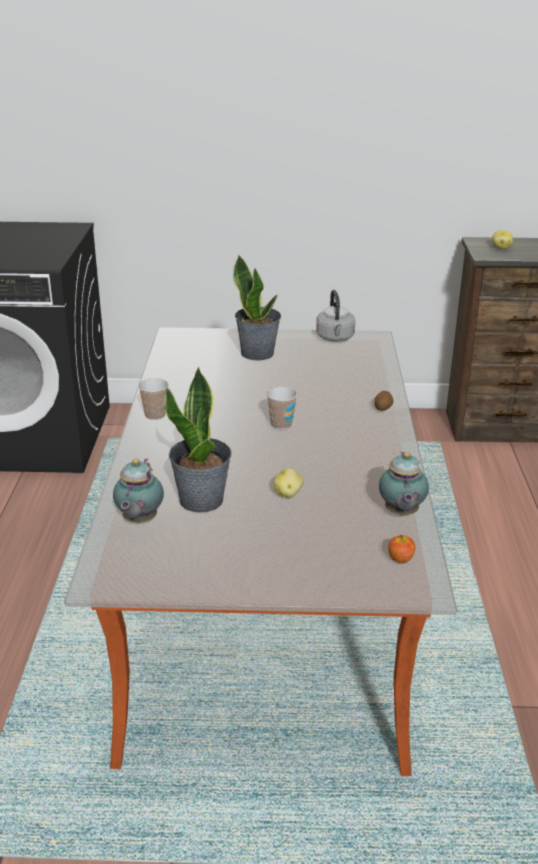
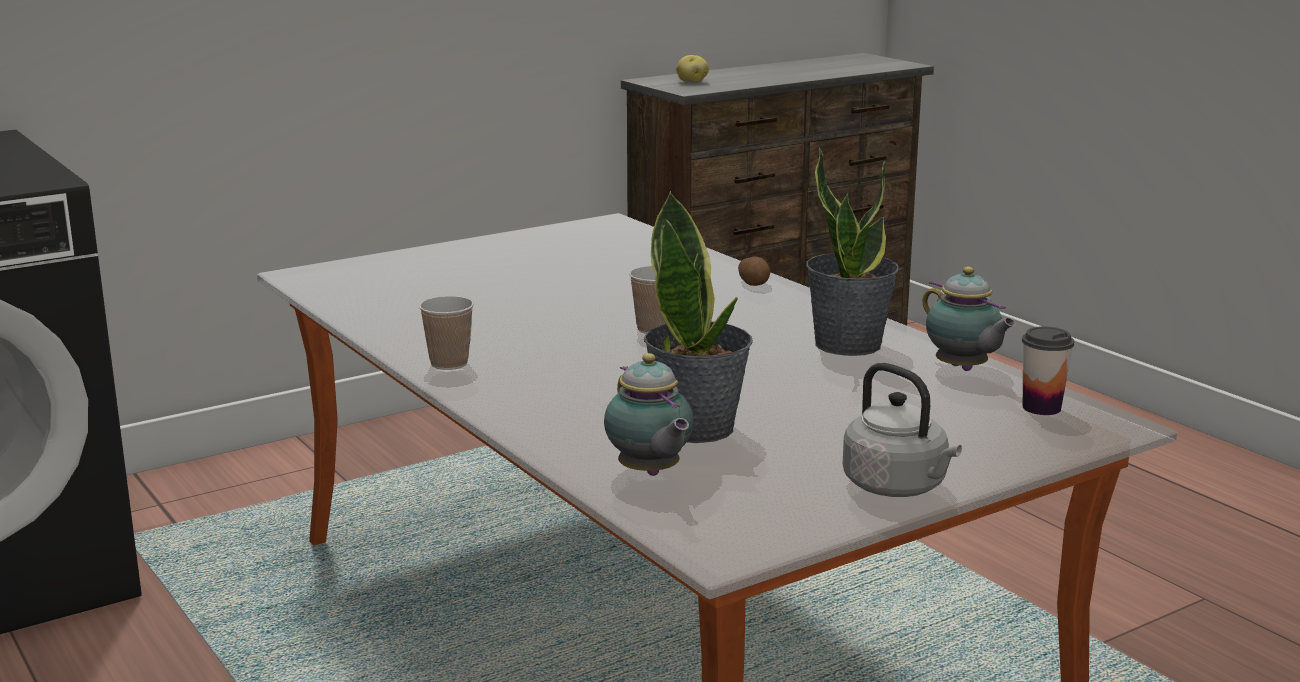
camera: 35 degrees left, 10 degrees down
potted plant [233,255,281,361] -> potted plant moved to [806,148,899,356]
potato [274,468,304,498] -> none
grey kettle [316,290,355,342] -> grey kettle moved to [843,363,962,497]
apple [388,535,415,563] -> cup [1022,326,1074,415]

